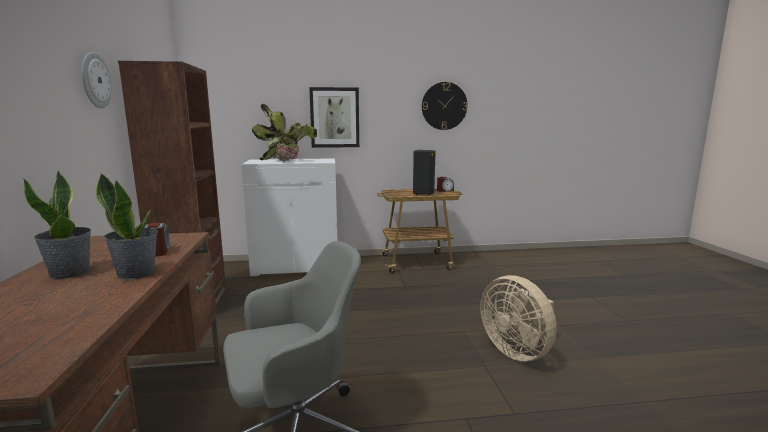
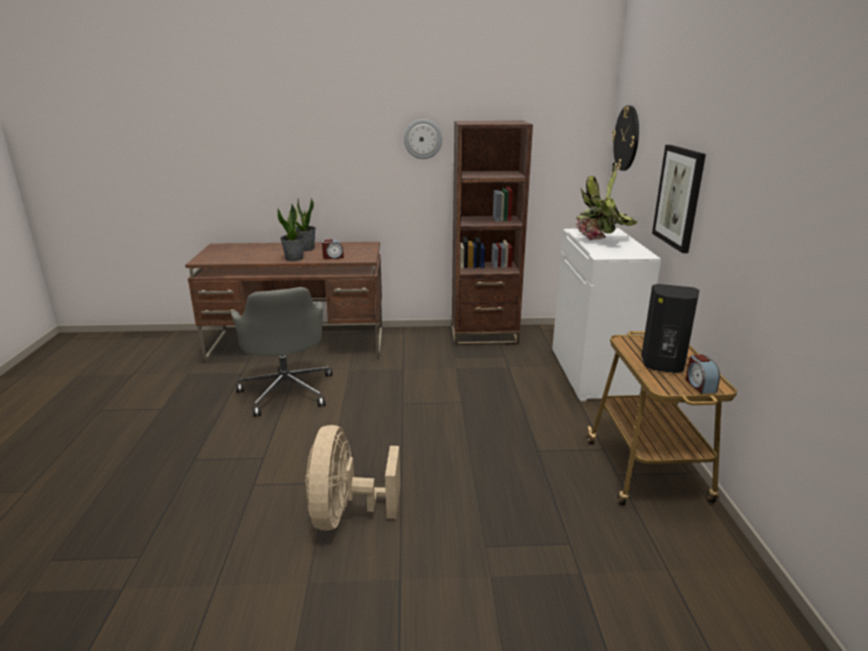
camera: 95 degrees right, 10 degrees up
wall clock [422,82,467,130] -> wall clock moved to [612,106,639,171]
beige fan [480,275,557,361] -> beige fan turned 60 degrees counterclockwise [305,425,400,531]

